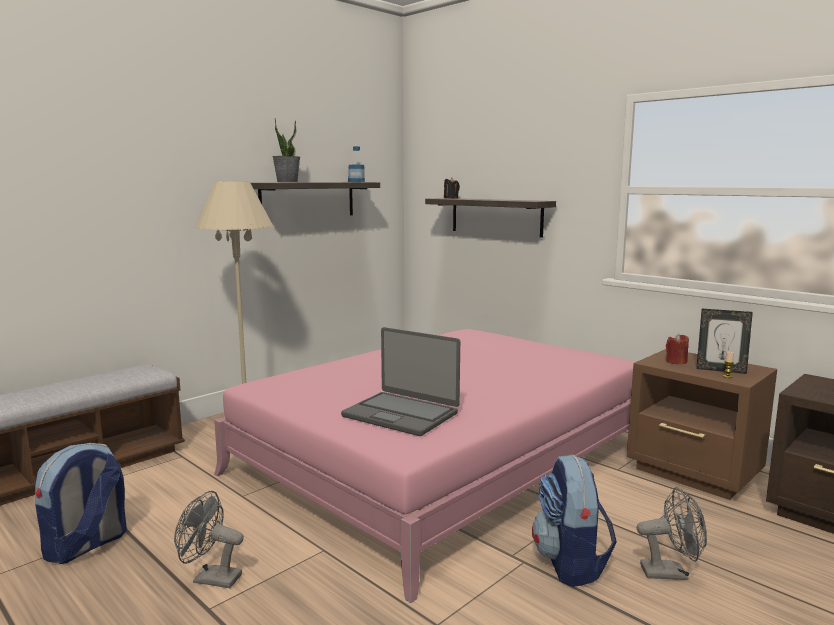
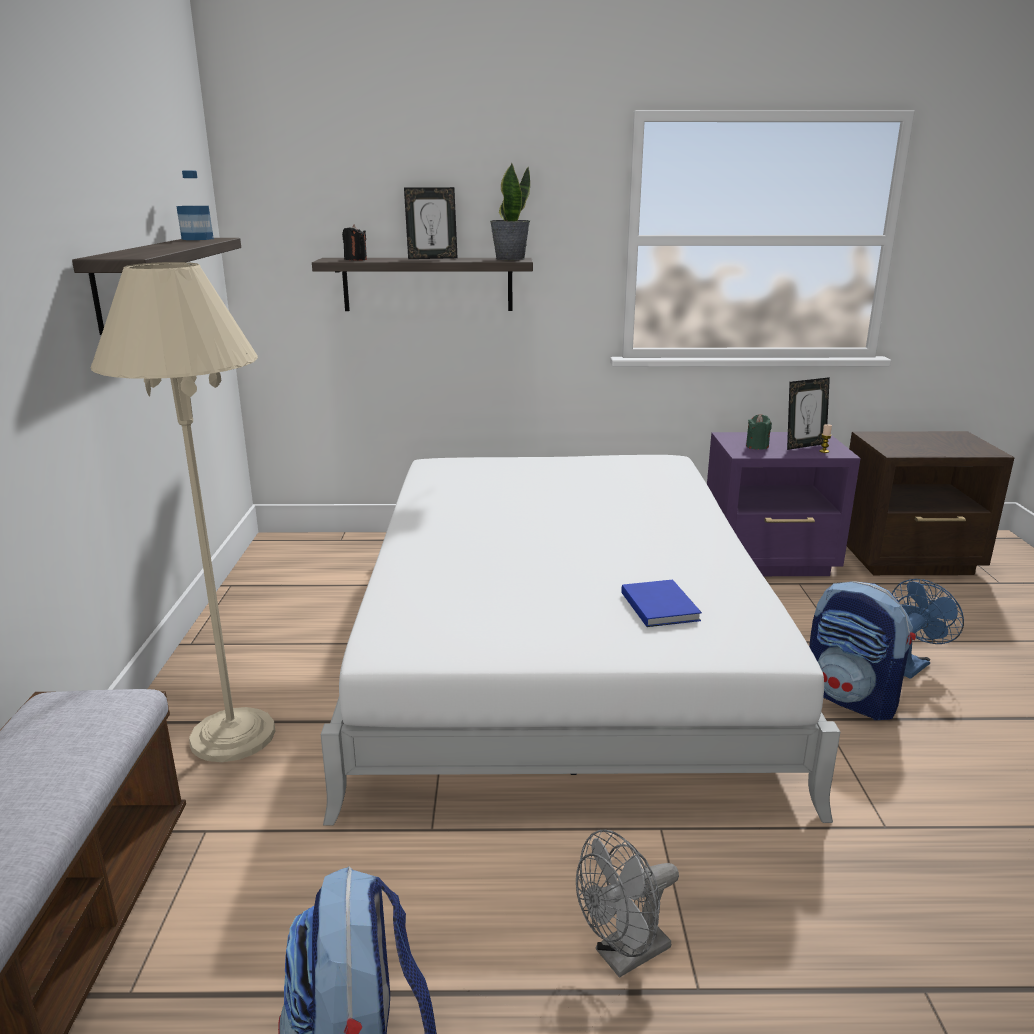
camera: 45 degrees left, 10 degrees up
pink bed [214,329,635,603] -> white bed [321,455,840,826]
potted plant [272,118,300,182] -> potted plant moved to [490,163,530,260]
laptop [341,327,460,436] -> blue book [621,580,702,627]
brown nightstand [627,349,777,500] -> purple nightstand [707,432,861,576]
grey fan [637,487,707,580] -> blue fan [892,579,964,679]
red candle [666,334,689,365] -> green candle [746,414,772,450]
none -> picture frame [404,187,458,259]

